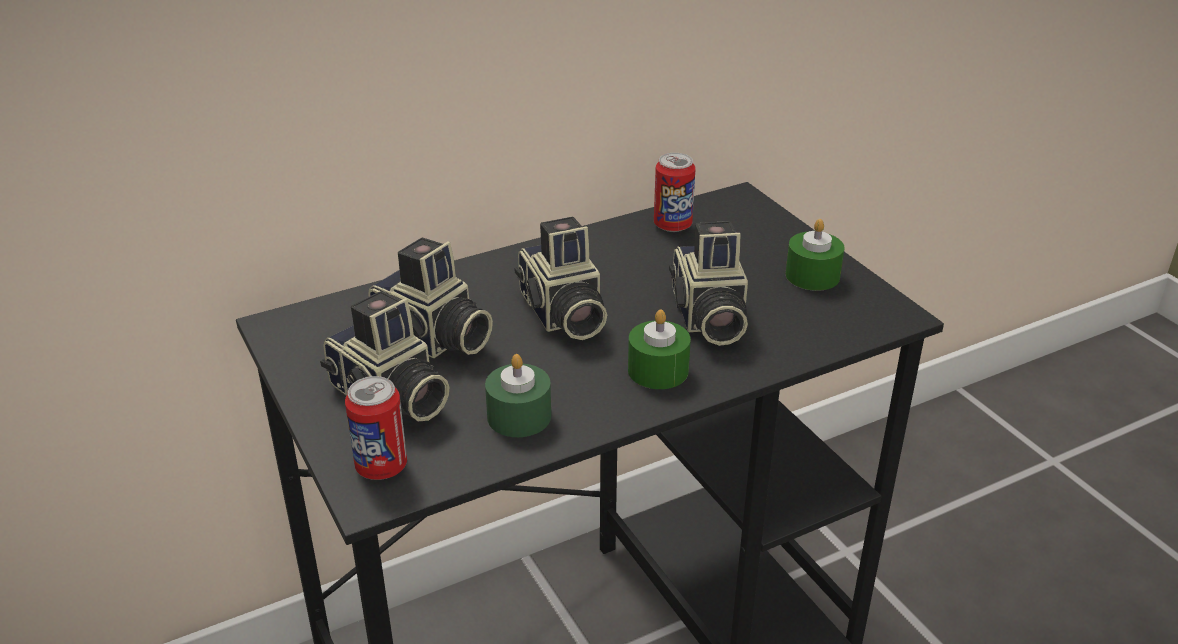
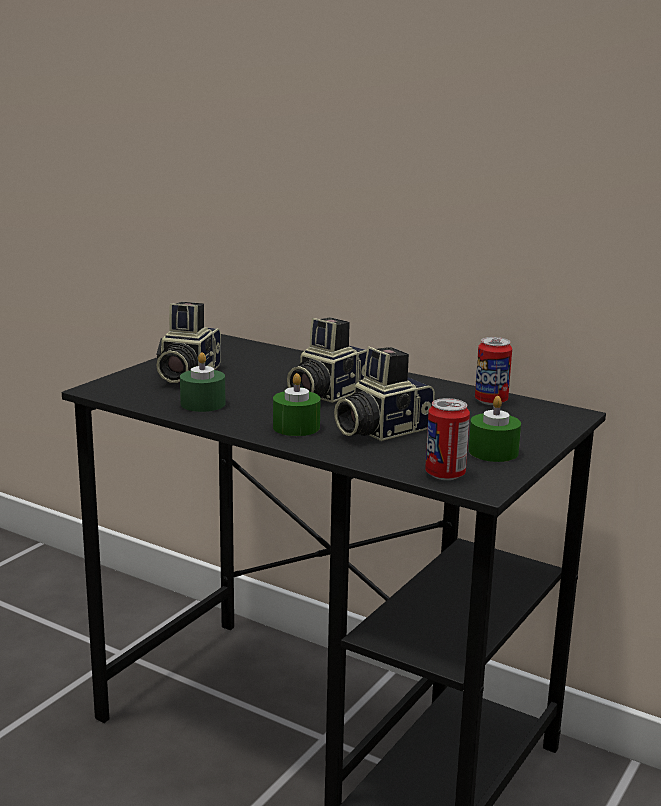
camera: 60 degrees right, 15 degrees down
can [345,376,407,480] -> can moved to [425,398,470,480]
camera [368,238,493,358] -> none

